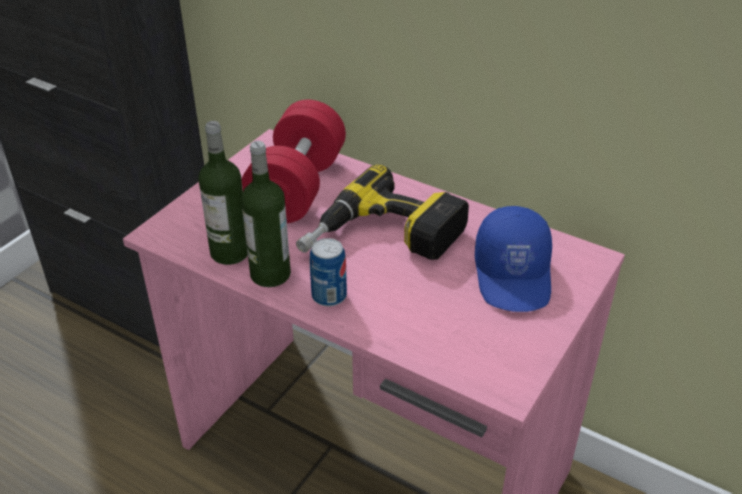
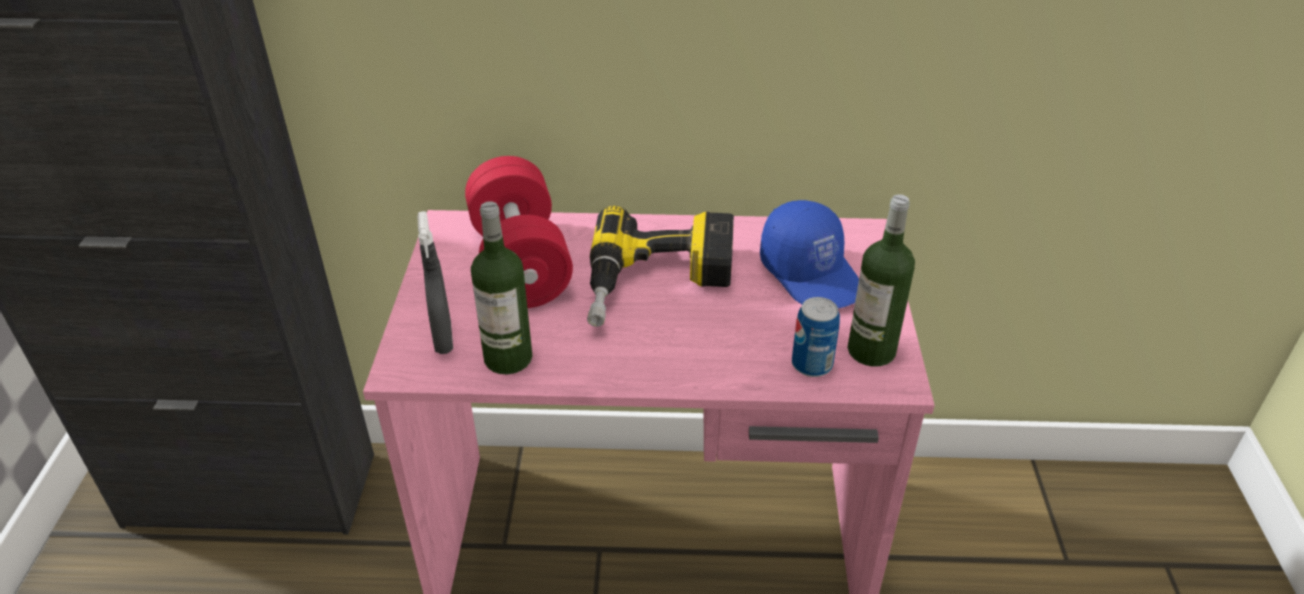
camera: 30 degrees left, 0 degrees up
bottle [241,141,291,287] -> bottle moved to [848,194,915,367]
can [309,238,347,307] -> can moved to [792,297,840,377]
none -> grey spray bottle [418,211,453,354]

